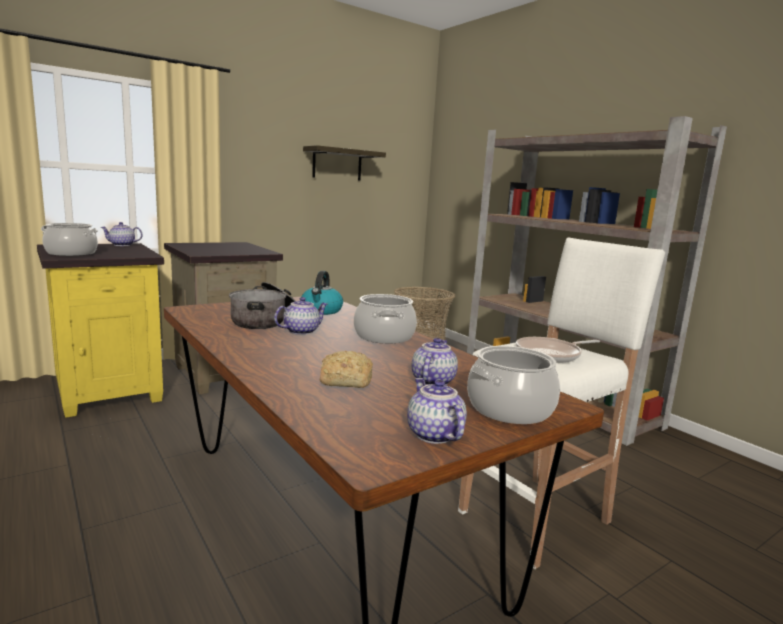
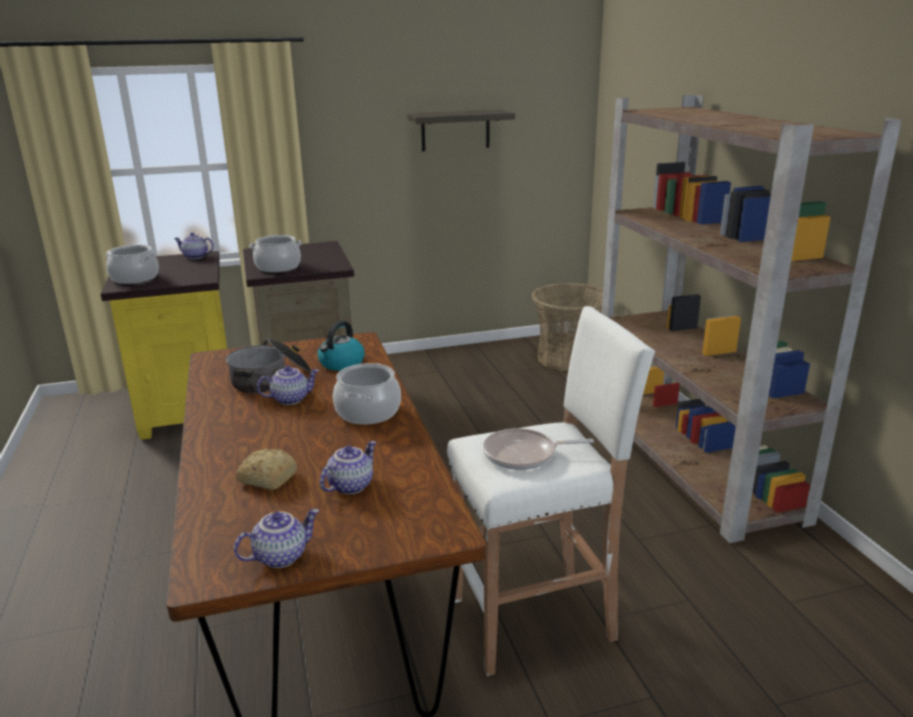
camera: 20 degrees right, 10 degrees up
teapot [407,378,467,444] -> teapot turned 60 degrees clockwise [234,509,319,568]
cooking pot [467,346,560,424] -> cooking pot moved to [249,235,302,272]

